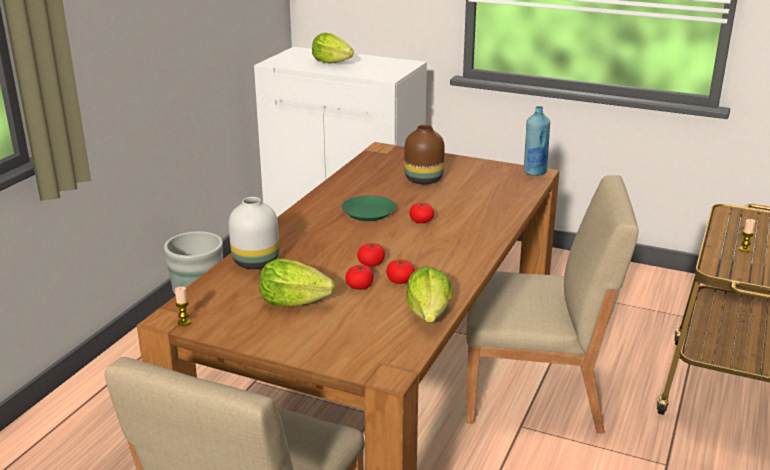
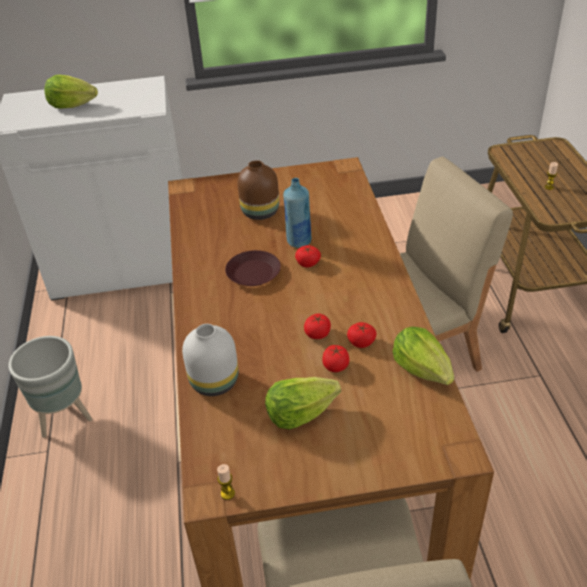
camera: 30 degrees left, 15 degrees up
green plate [341,195,396,221] -> brown plate [225,250,281,286]
blue bottle [524,106,550,176] -> blue bottle moved to [283,178,311,248]

